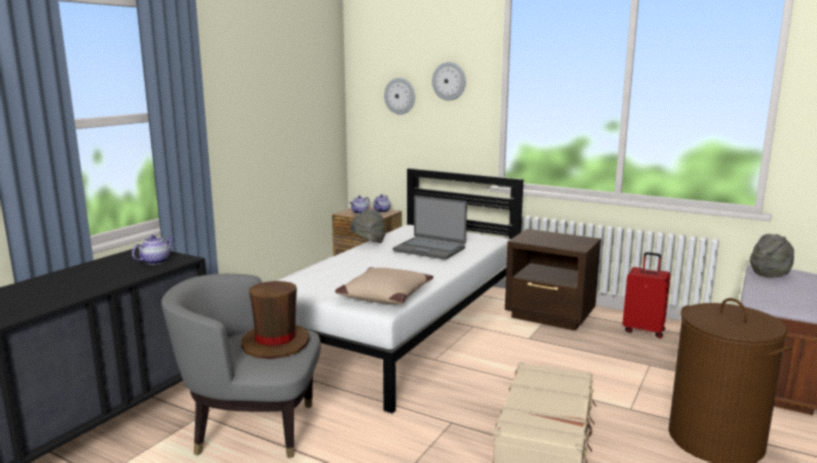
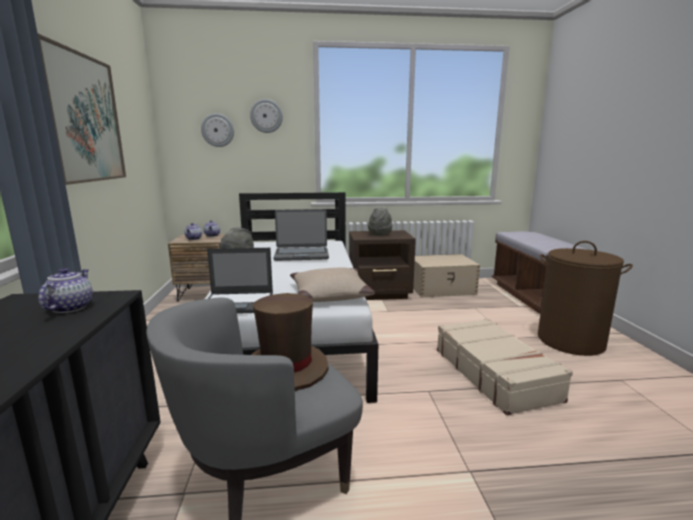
camera: 35 degrees left, 0 degrees up
red suitcase [623,252,671,338] -> beige storage box [413,254,480,297]
grey hat [750,234,794,278] -> grey hat moved to [368,208,392,236]
none -> picture [38,34,126,185]
none -> laptop [207,248,273,314]

